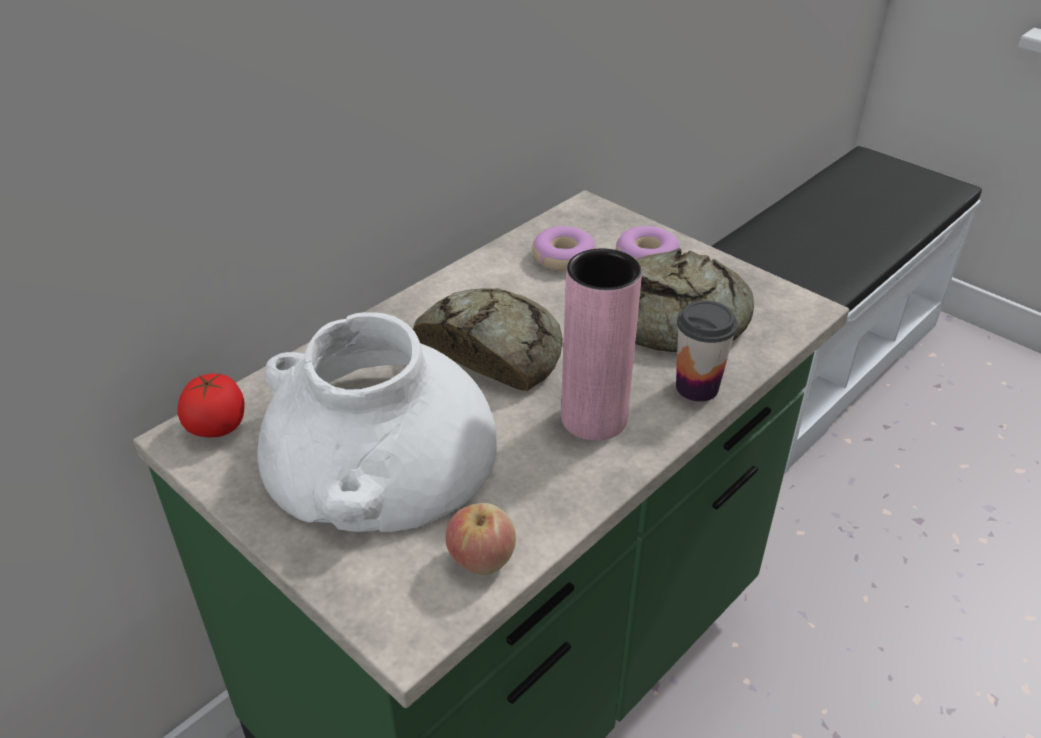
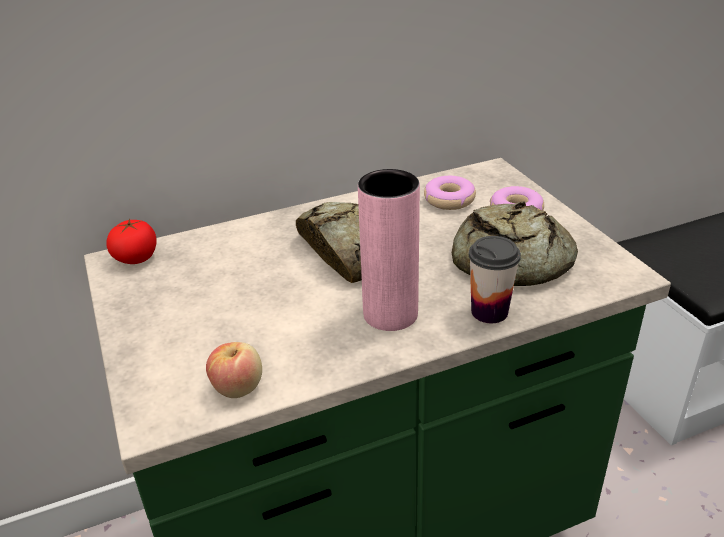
camera: 25 degrees right, 5 degrees down
white vase [257,312,497,532] -> none

